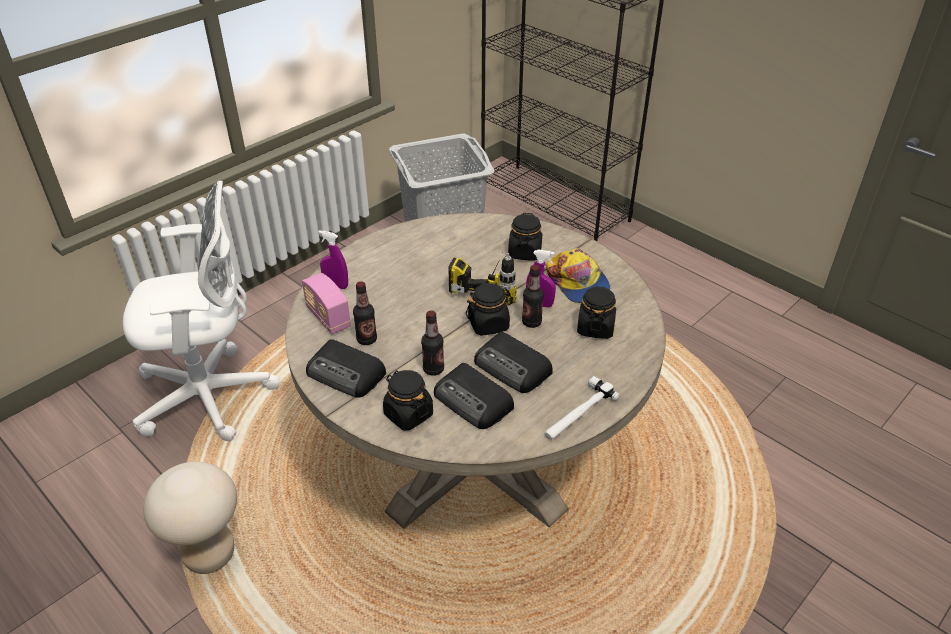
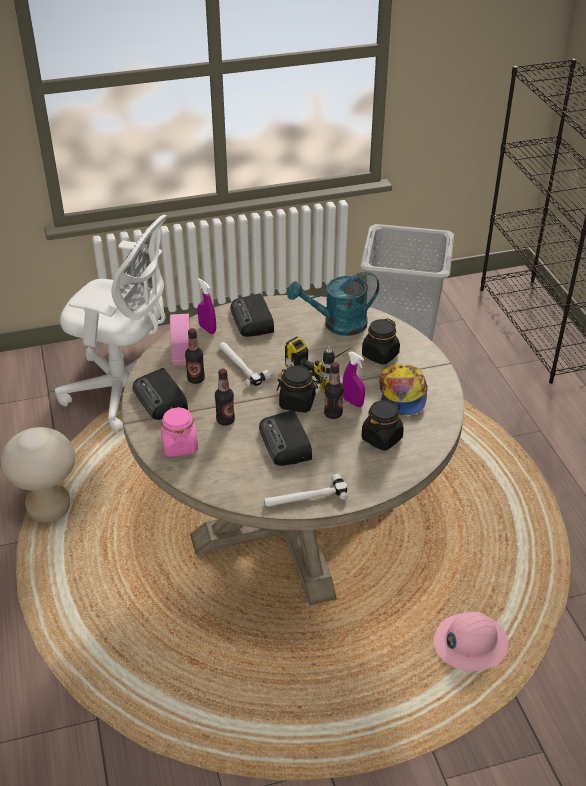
camera: 30 degrees right, 0 degrees up
black jar [383,370,433,431] -> pink jar [161,406,198,457]
radio [434,363,514,429] -> radio moved to [231,293,274,337]
none -> hammer [219,342,271,386]
none -> turquoise watering can [287,271,379,336]
none -> pink hard hat [433,612,508,672]

